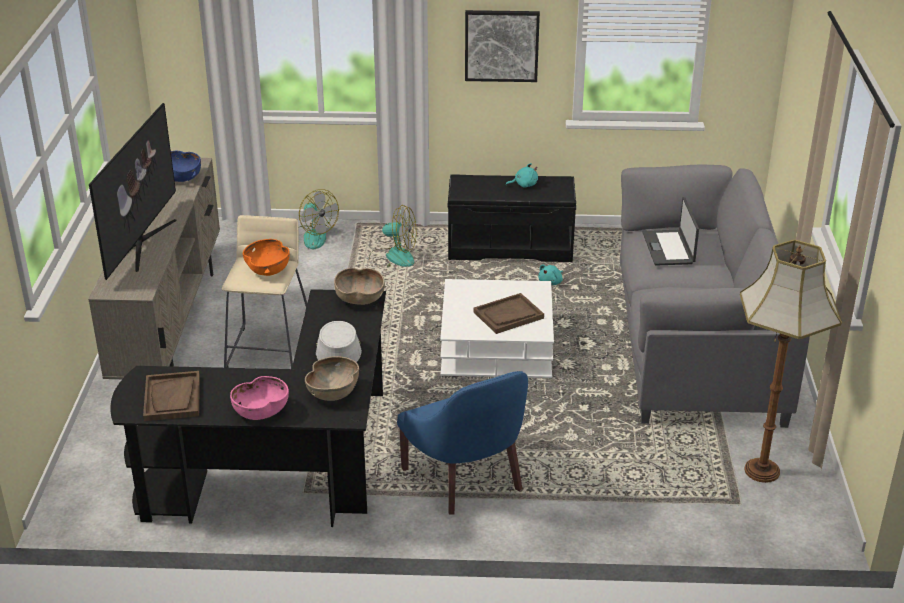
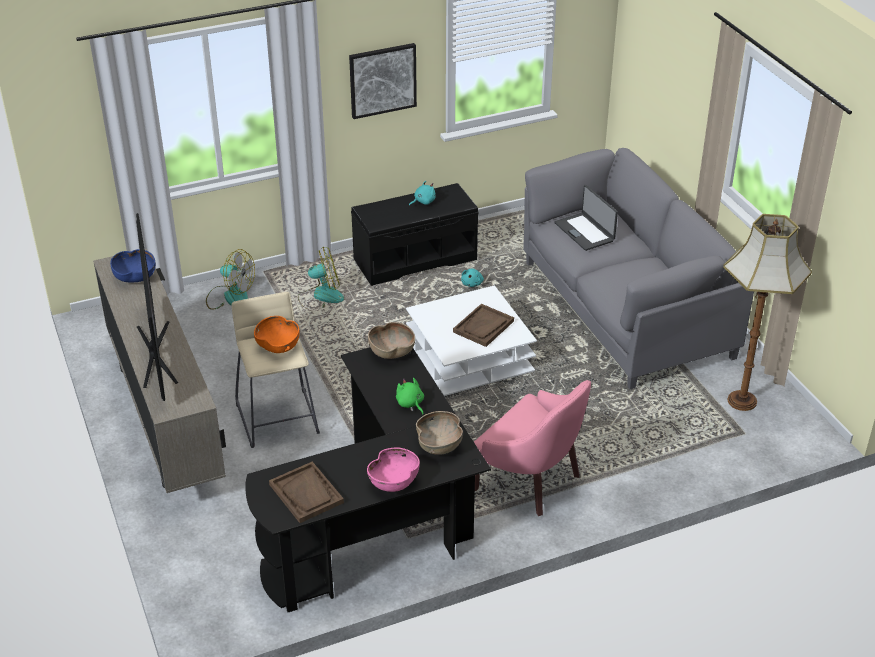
camera: 25 degrees left, 5 degrees up
grey hat [316,321,362,366] -> green plush toy [396,378,424,415]
blue armchair [397,371,528,515] -> pink armchair [474,380,591,516]

